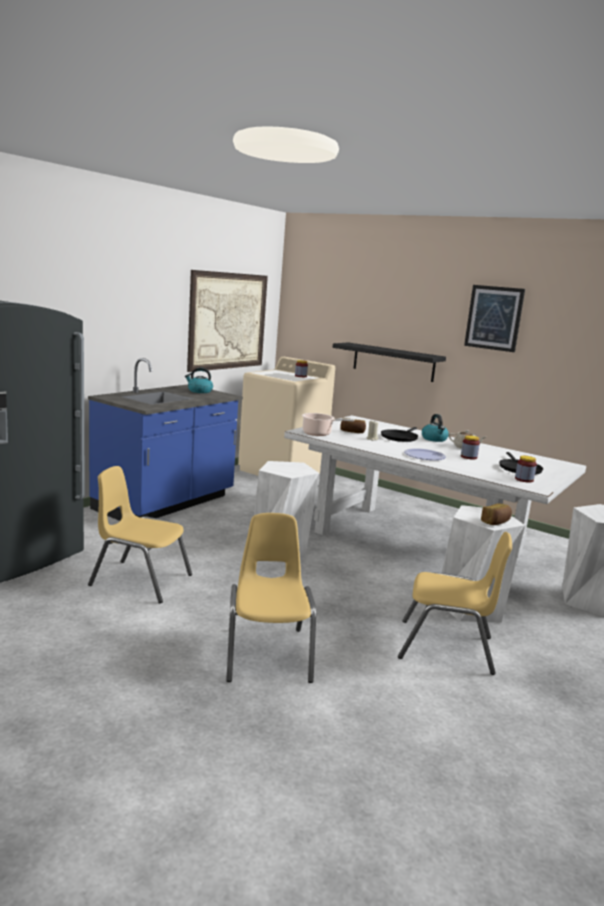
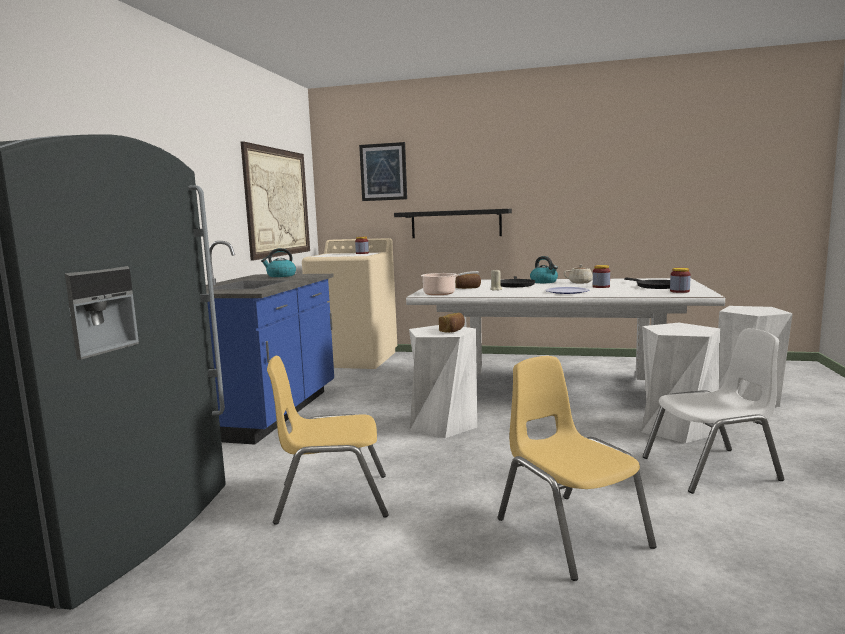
camera: 20 degrees left, 5 degrees down
yellow chair [398,532,512,675] -> white chair [643,328,784,494]
picture [464,285,525,352] -> picture moved to [359,142,407,201]
bread [481,503,512,525] -> bread moved to [439,313,465,332]

